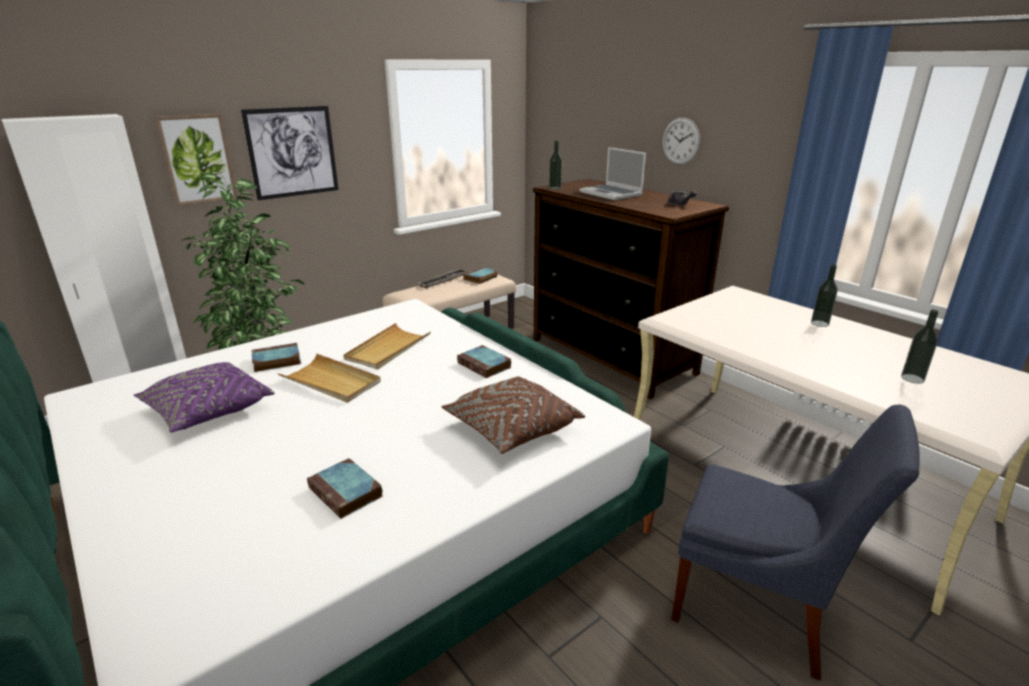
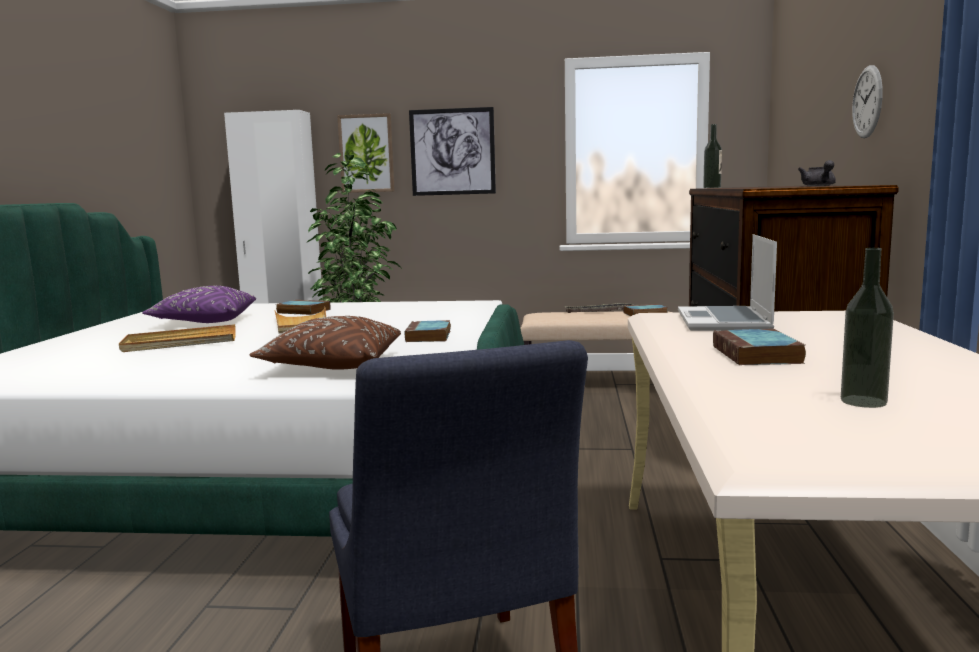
camera: 45 degrees right, 15 degrees down
book [307,458,383,519] -> book moved to [713,329,806,365]
beige tray [343,323,431,369] -> beige tray moved to [119,324,236,352]
laptop [579,147,646,200] -> laptop moved to [678,234,777,331]
bottle [811,265,838,327] -> none

